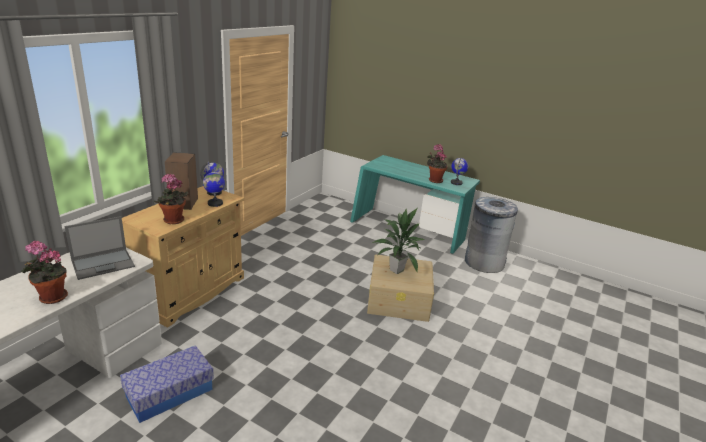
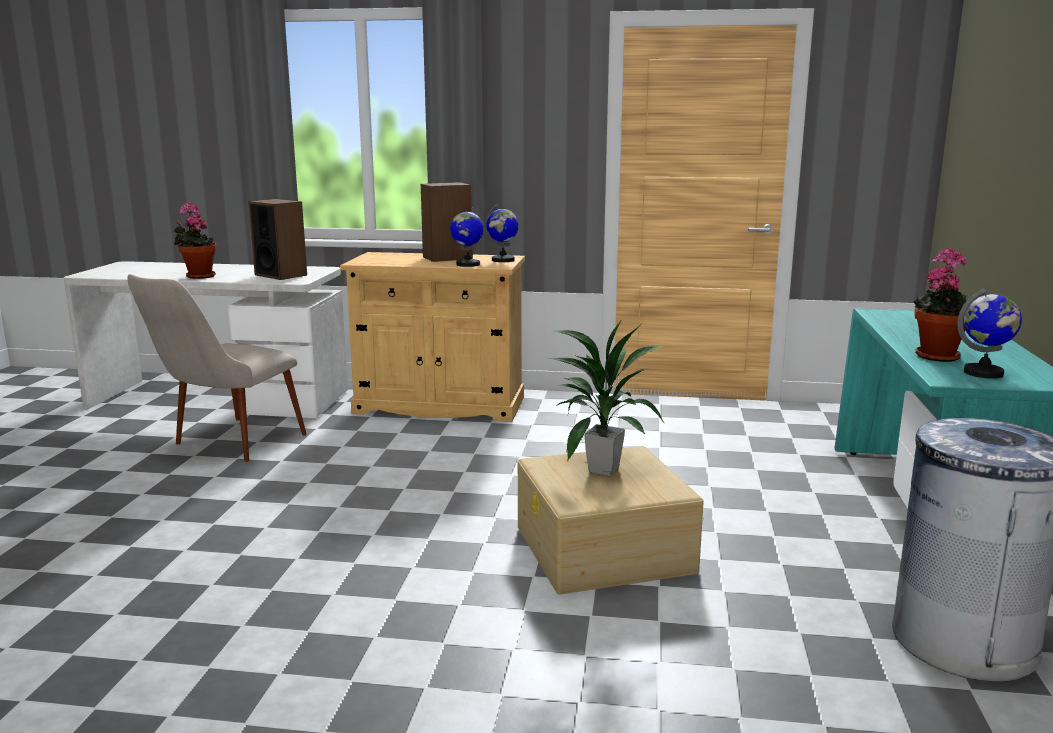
camera: 70 degrees right, 10 degrees down
laptop [64,216,135,280] -> speaker [248,199,307,280]
storage box [120,345,214,423] -> beige chair [127,274,307,462]
potted plant [154,174,188,224] -> none

